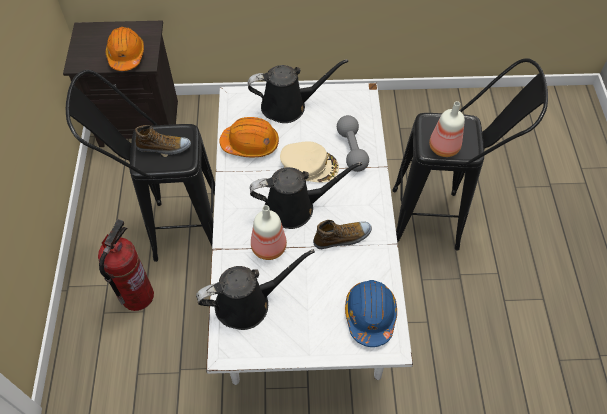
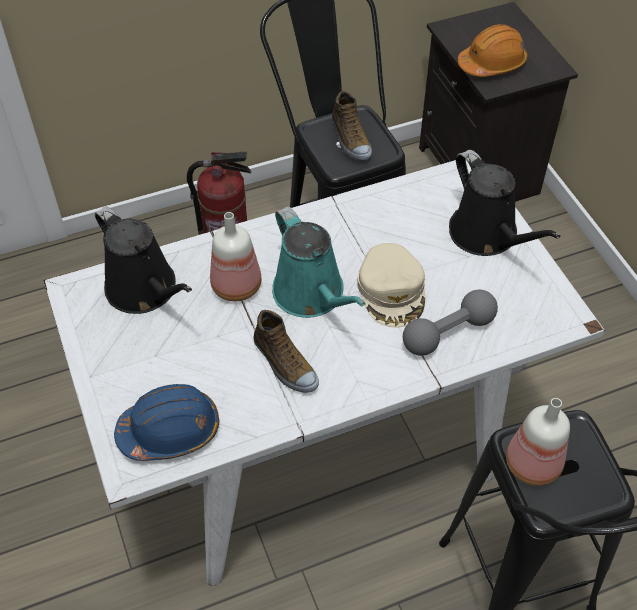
camera: 70 degrees right, 5 degrees down
orange hard hat [219,117,279,157] -> none
black watering can [250,162,362,229] -> turquoise watering can [272,207,366,318]

